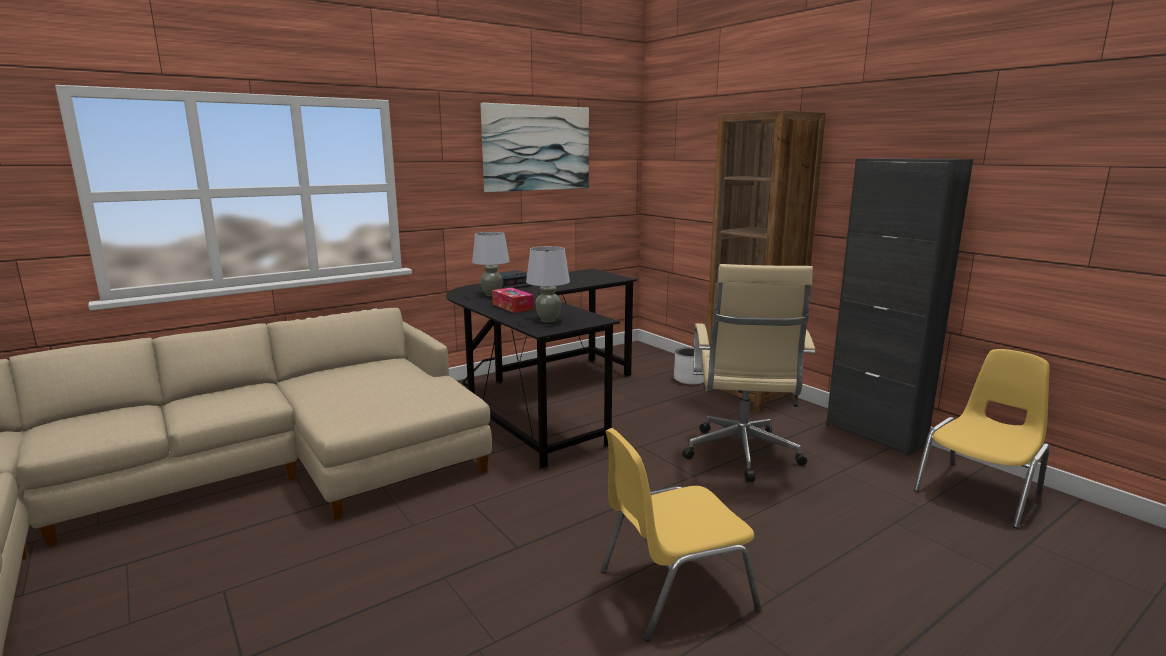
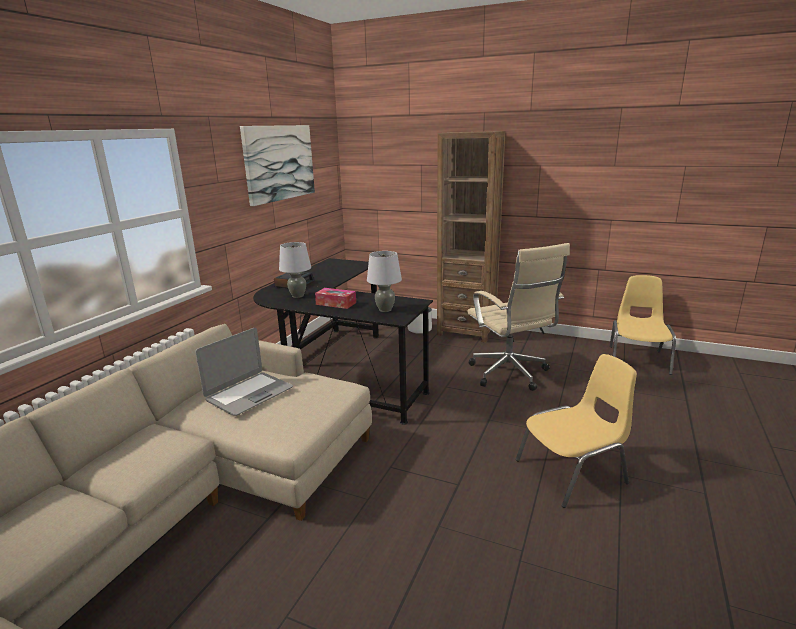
camera: 30 degrees left, 5 degrees up
yellow chair [600,428,762,641] -> yellow chair turned 150 degrees counterclockwise [516,354,637,508]
black cabinet [826,158,973,456] -> none
none -> laptop [195,328,293,416]

